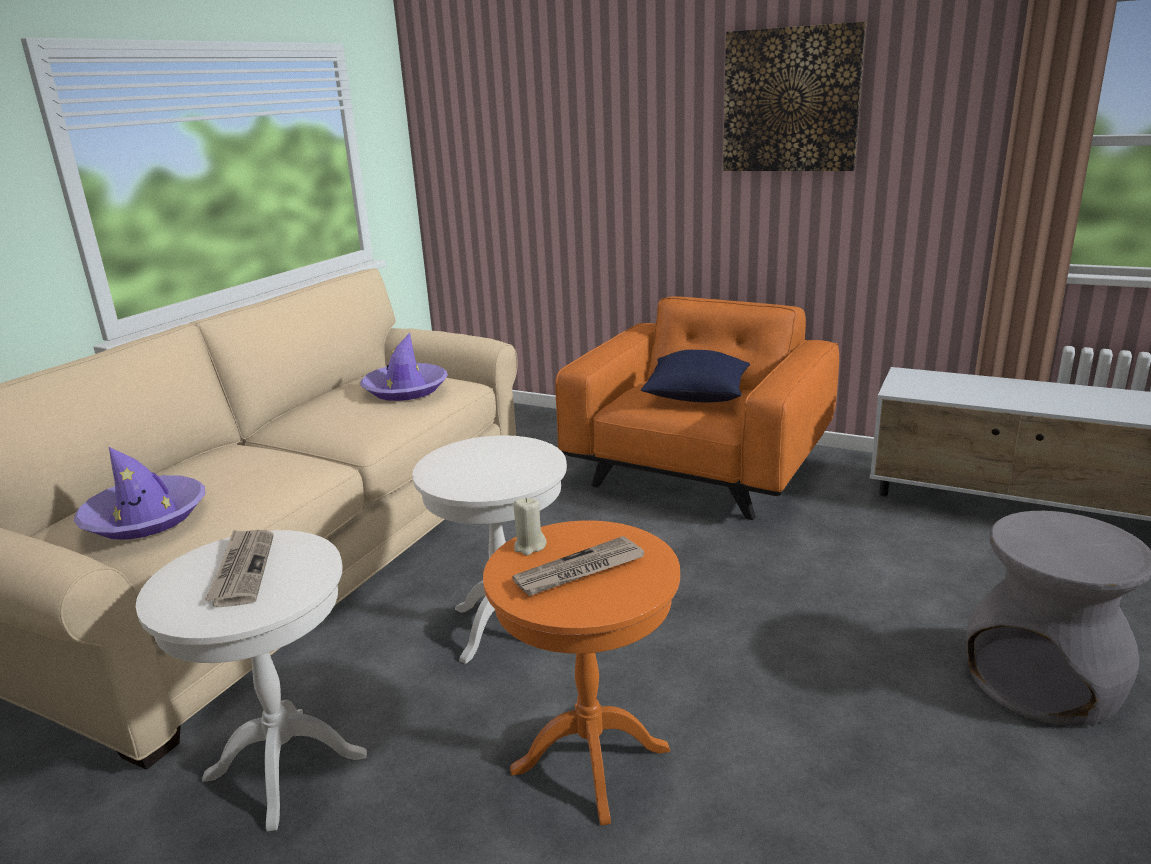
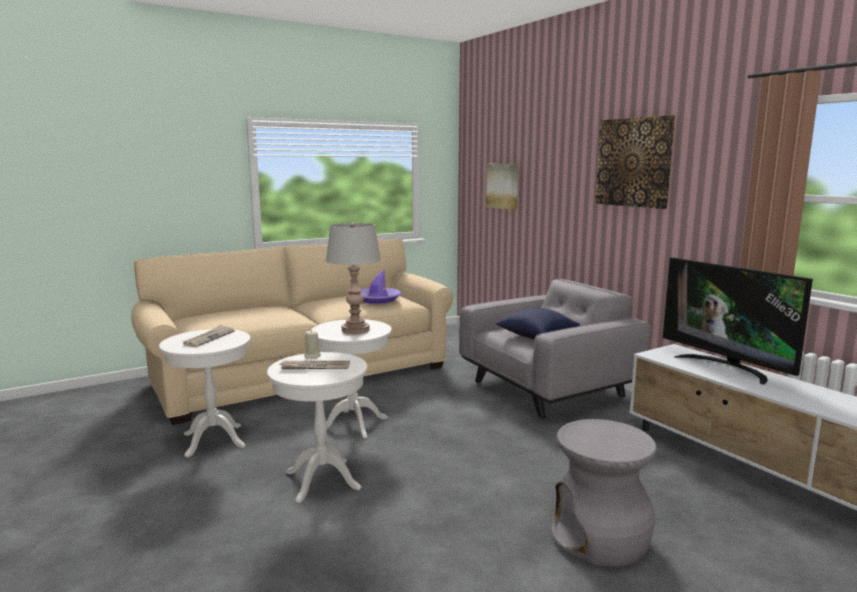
camera: 30 degrees right, 10 degrees down
purple hat [74,447,205,540] -> none
orange side table [483,521,680,826] -> white side table [267,352,367,503]
orange armchair [555,296,839,520] -> grey armchair [459,279,651,419]
none -> grey table lamp [326,223,381,334]
none -> picture [486,164,518,210]
none -> television [663,257,813,385]

